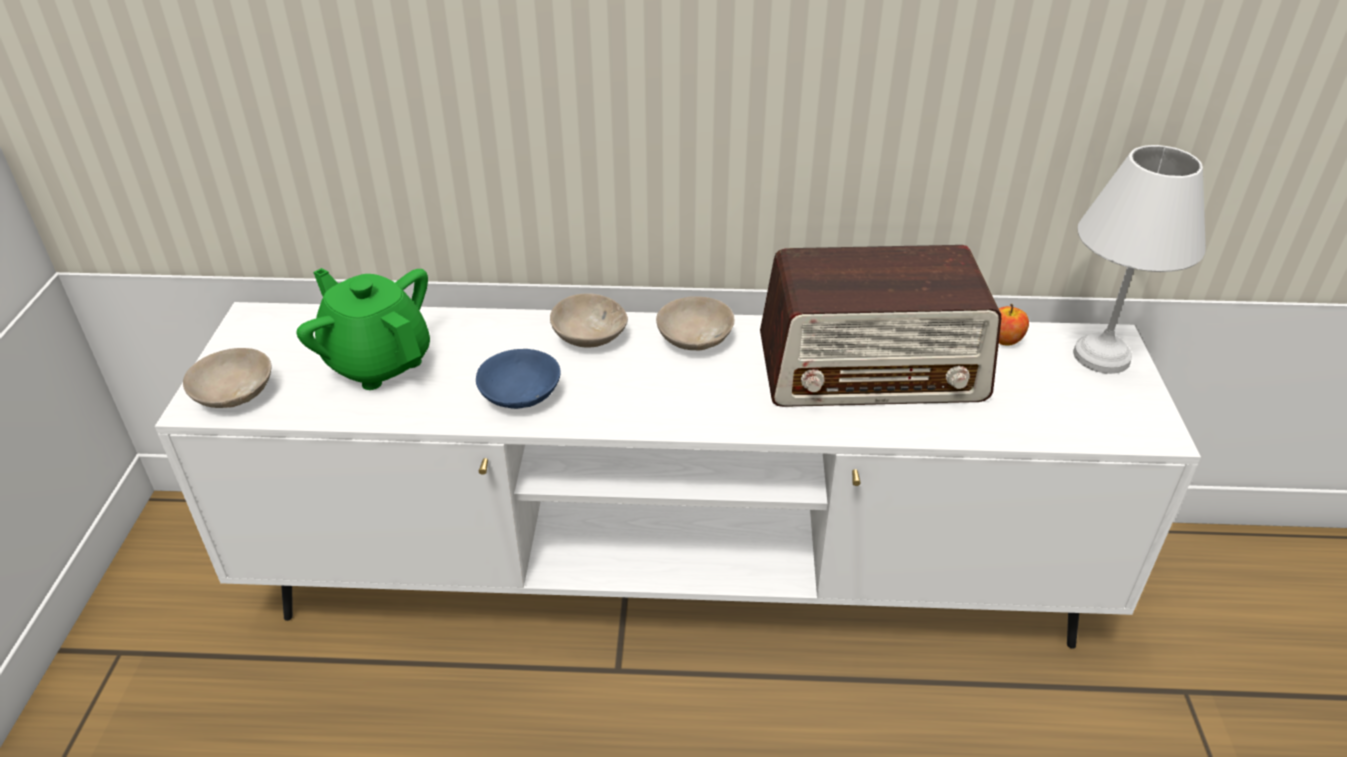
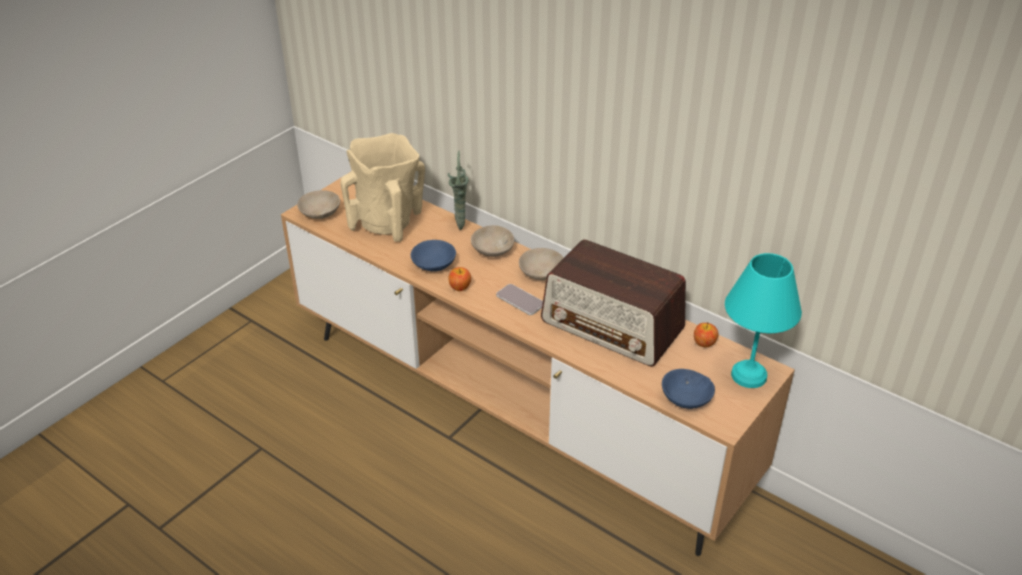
camera: 35 degrees right, 0 degrees up
white tv stand [155,302,1201,649] -> brown tv stand [281,172,795,556]
green teapot [297,268,430,390] -> beige vase [340,133,425,242]
white table lamp [1073,145,1206,374] -> turquoise table lamp [725,253,802,388]
none -> green vase [448,151,469,230]
none -> apple [448,267,471,291]
none -> phone [496,284,543,315]
none -> blue bowl [662,369,715,409]

